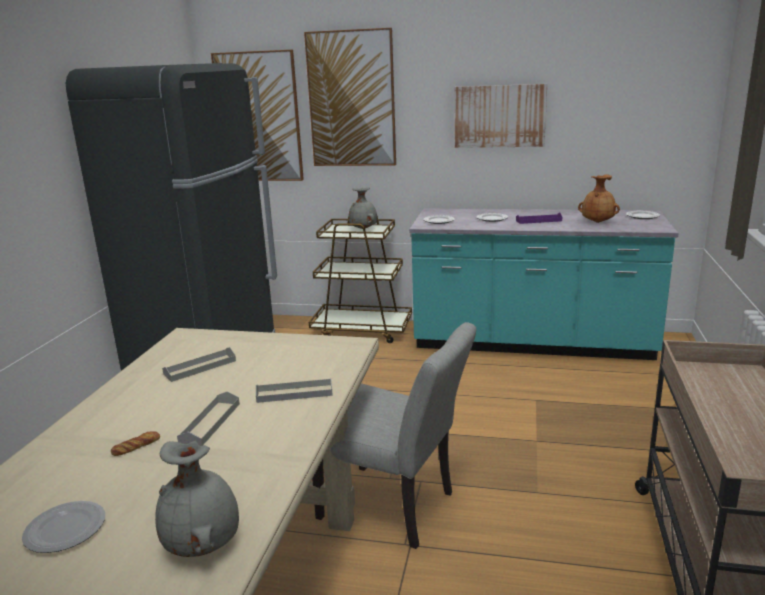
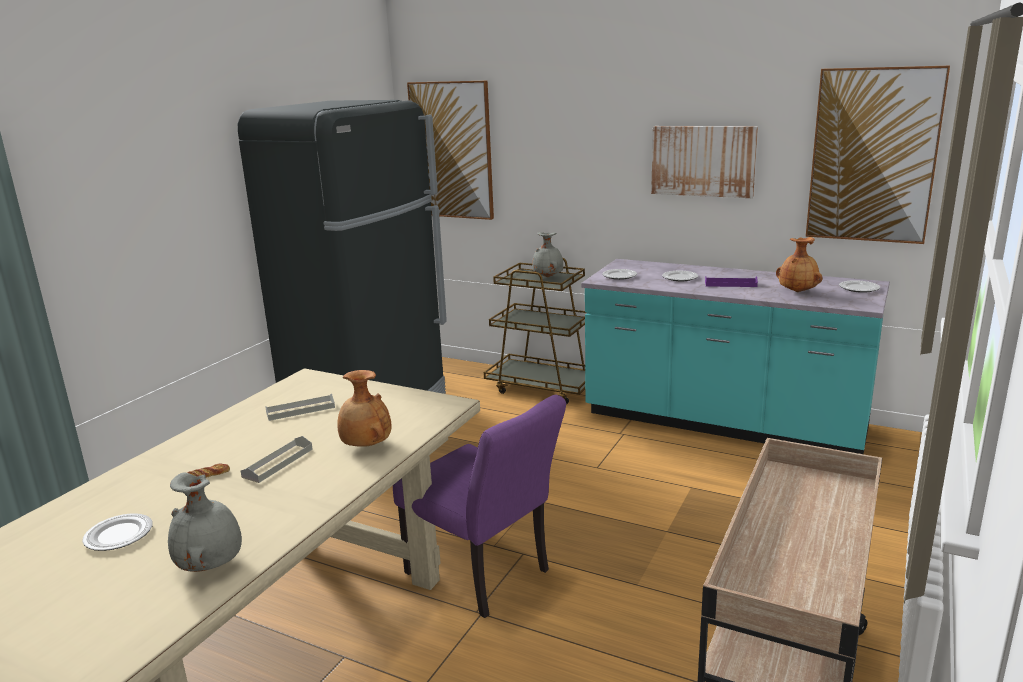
camera: 15 degrees right, 0 degrees up
grey tray [256,378,333,403] -> brown vase [337,370,391,447]
picture [304,28,396,166] -> picture moved to [806,66,950,244]
grey chair [312,322,477,549] -> purple chair [393,395,566,618]

